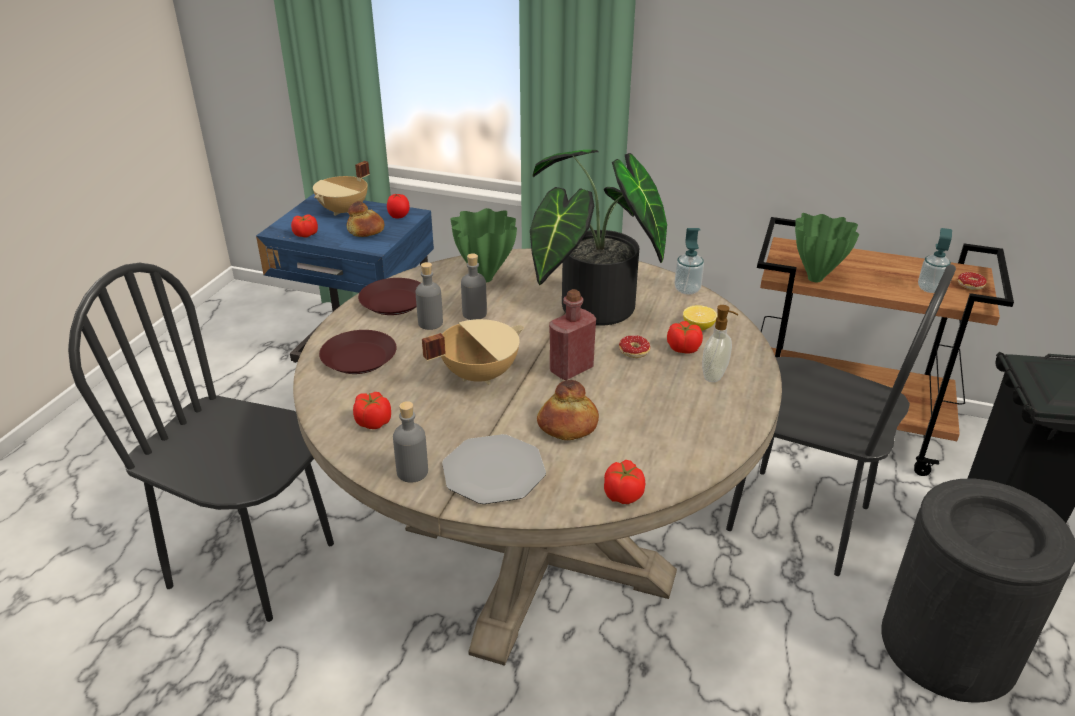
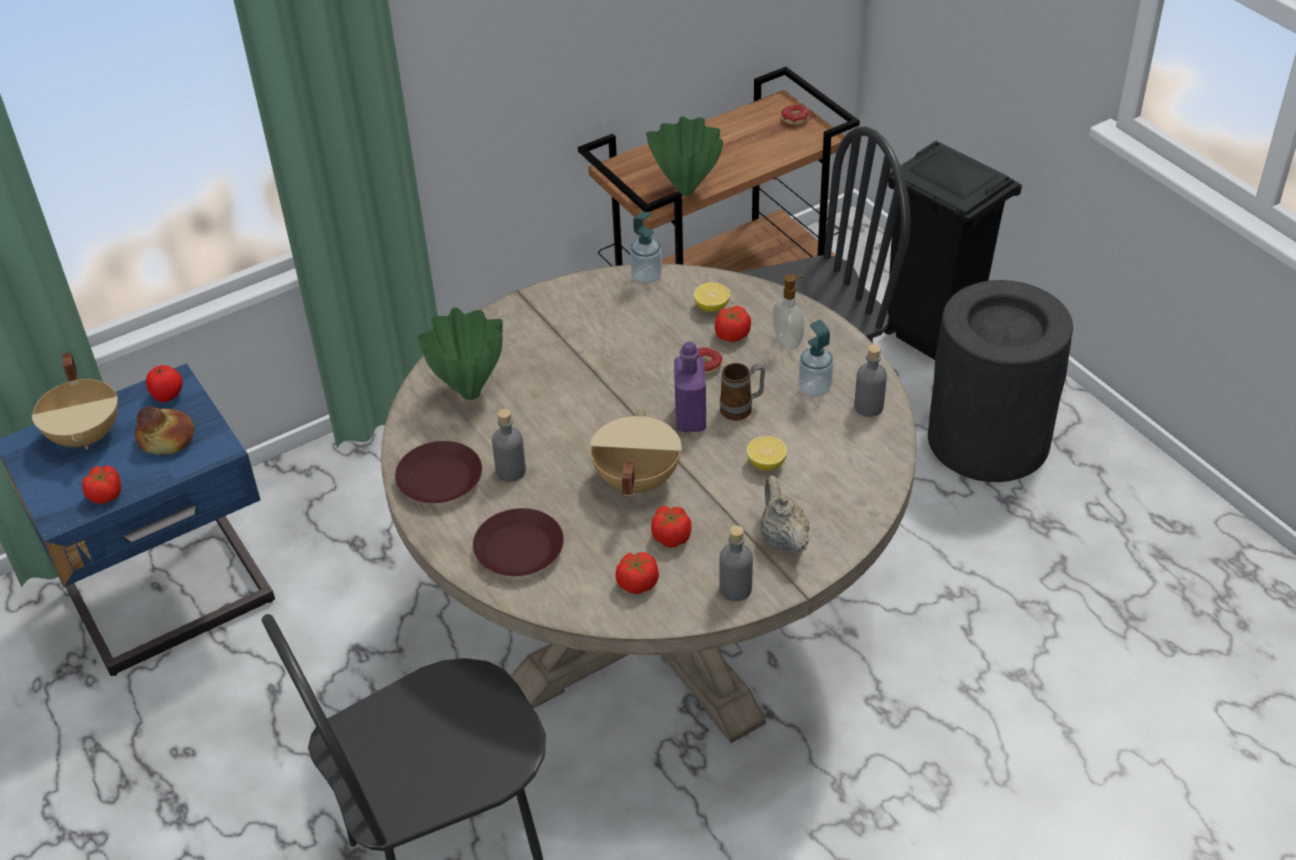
camera: 50 degrees left, 10 degrees up
plate [442,434,546,504] -> beige teapot [760,475,810,552]
grey bottle [461,253,487,320] -> grey bottle moved to [854,344,887,417]
potted plant [530,150,667,326] -> none
bread [537,380,599,440] -> lemon [747,436,787,471]
red bottle [549,289,596,380] -> purple bottle [674,341,706,432]
tomato [604,460,645,504] -> tomato moved to [651,506,691,548]
soap dispenser [918,228,952,293] -> soap dispenser moved to [799,320,834,397]
none -> mug [720,363,765,421]

